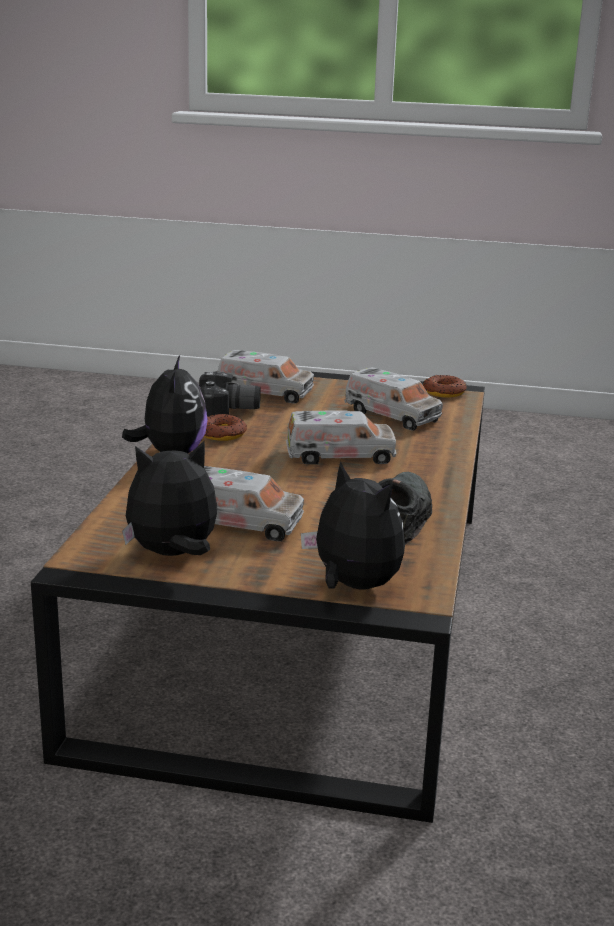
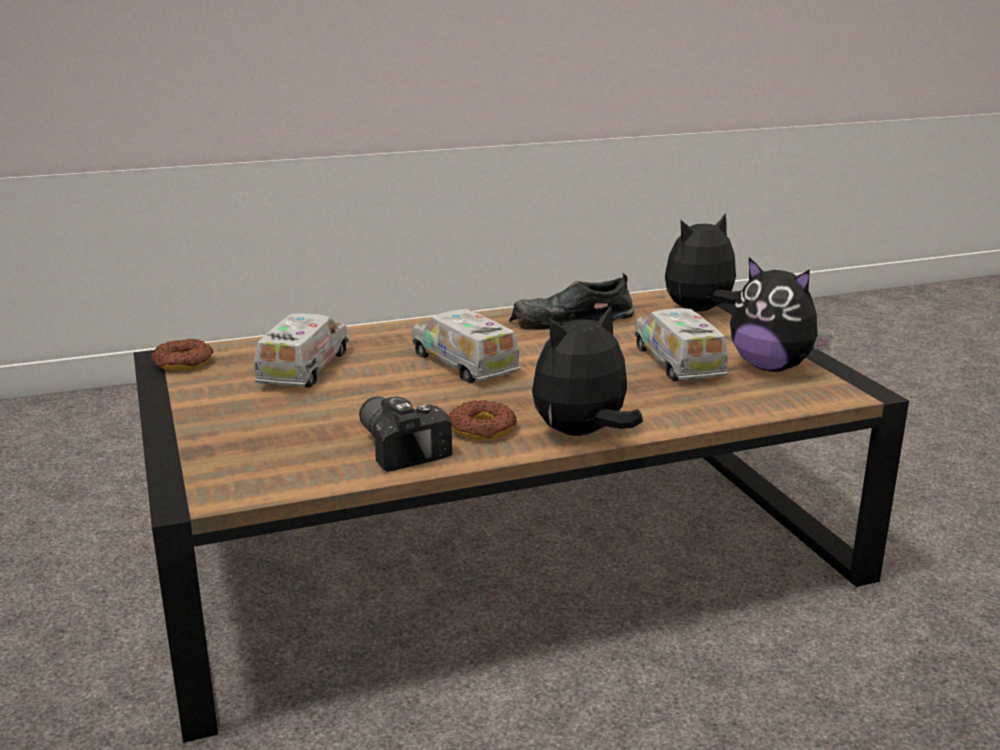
camera: 120 degrees left, 0 degrees up
toy truck [218,350,314,403] -> none
plush toy [301,461,405,590] -> plush toy turned 45 degrees clockwise [665,213,742,312]

